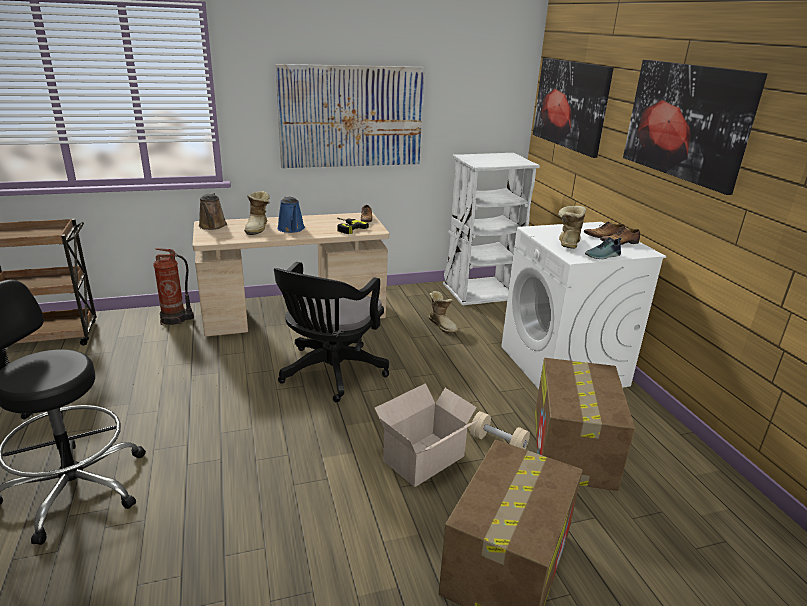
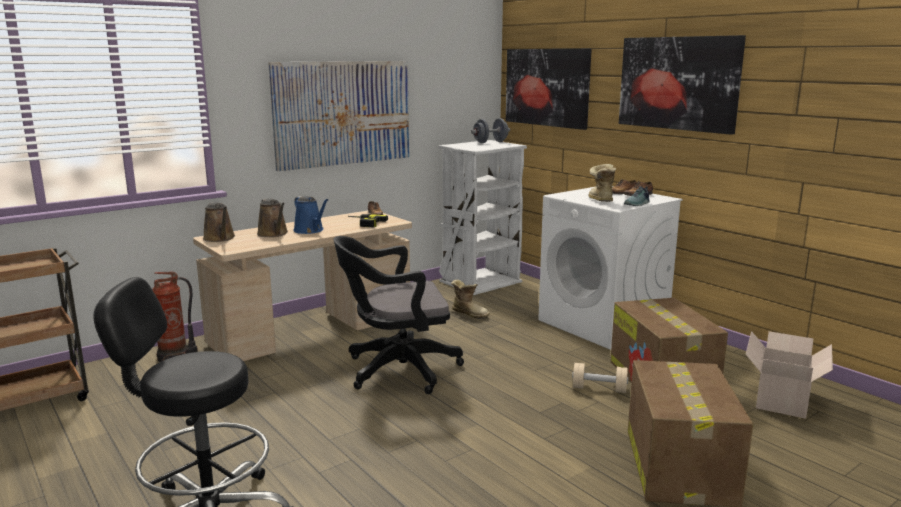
camera: 20 degrees left, 10 degrees down
boot [244,191,270,235] -> brown watering can [257,199,288,237]
black office chair [274,262,389,402] -> black office chair turned 75 degrees clockwise [334,236,464,394]
cardboard box [375,383,481,487] -> cardboard box moved to [746,331,833,419]
none -> grey dumbbell [471,118,510,143]

